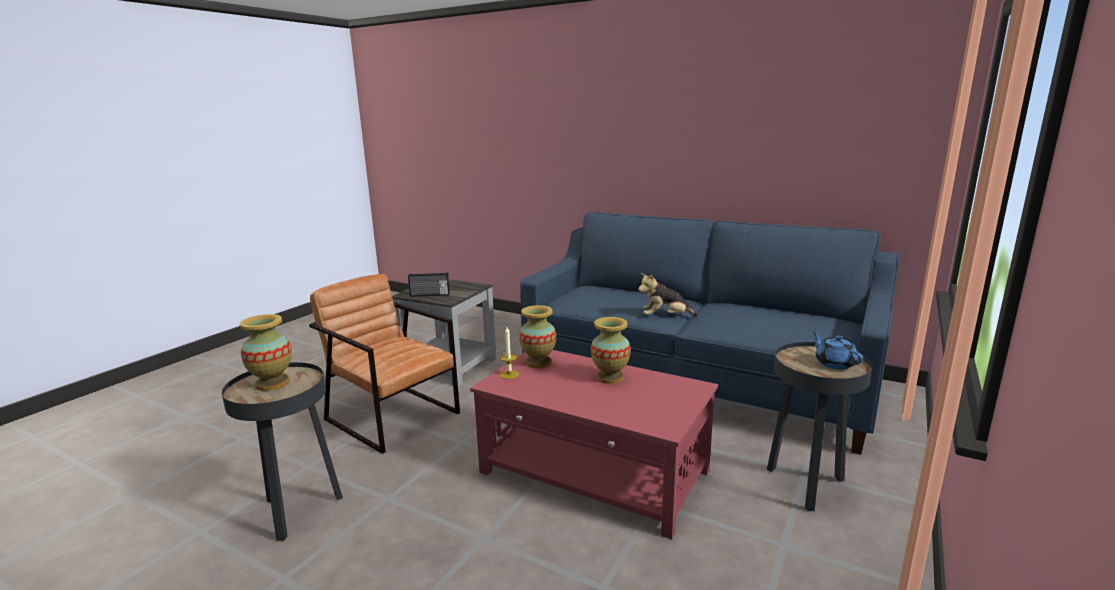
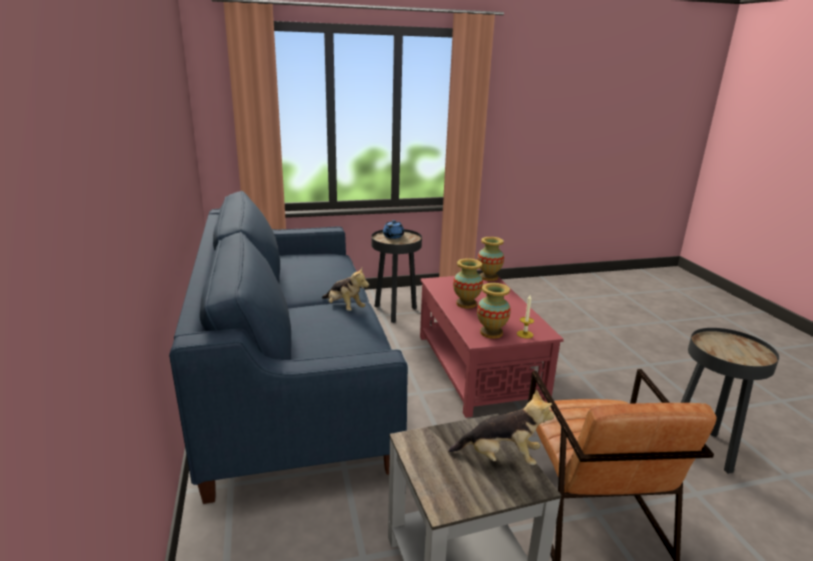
camera: 135 degrees left, 5 degrees up
vase [239,314,292,391] -> vase moved to [477,237,504,281]
radio [408,272,450,297] -> plush toy [448,389,554,465]

